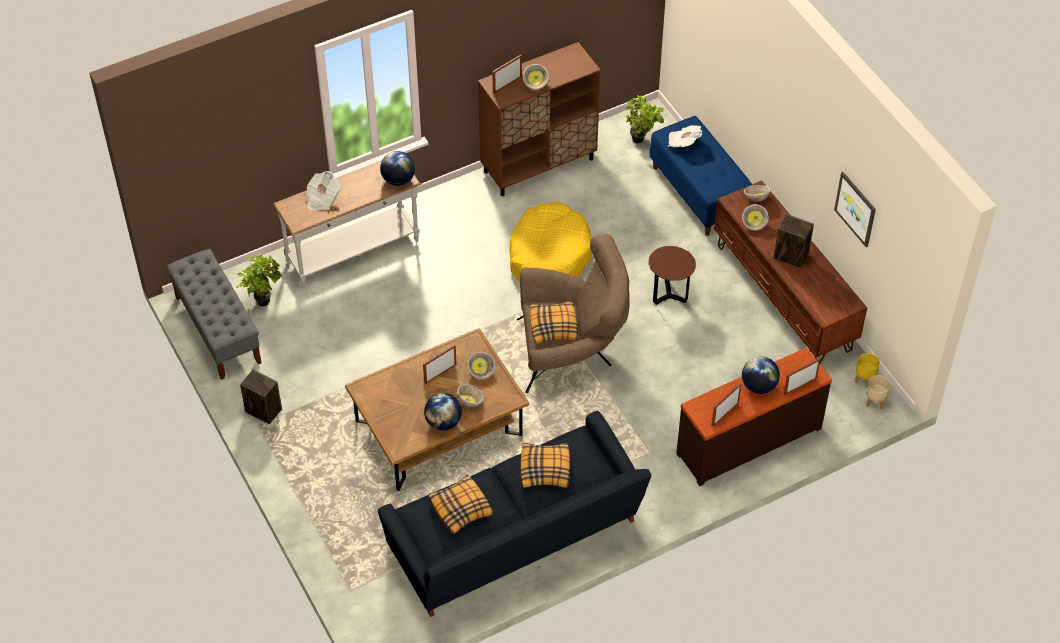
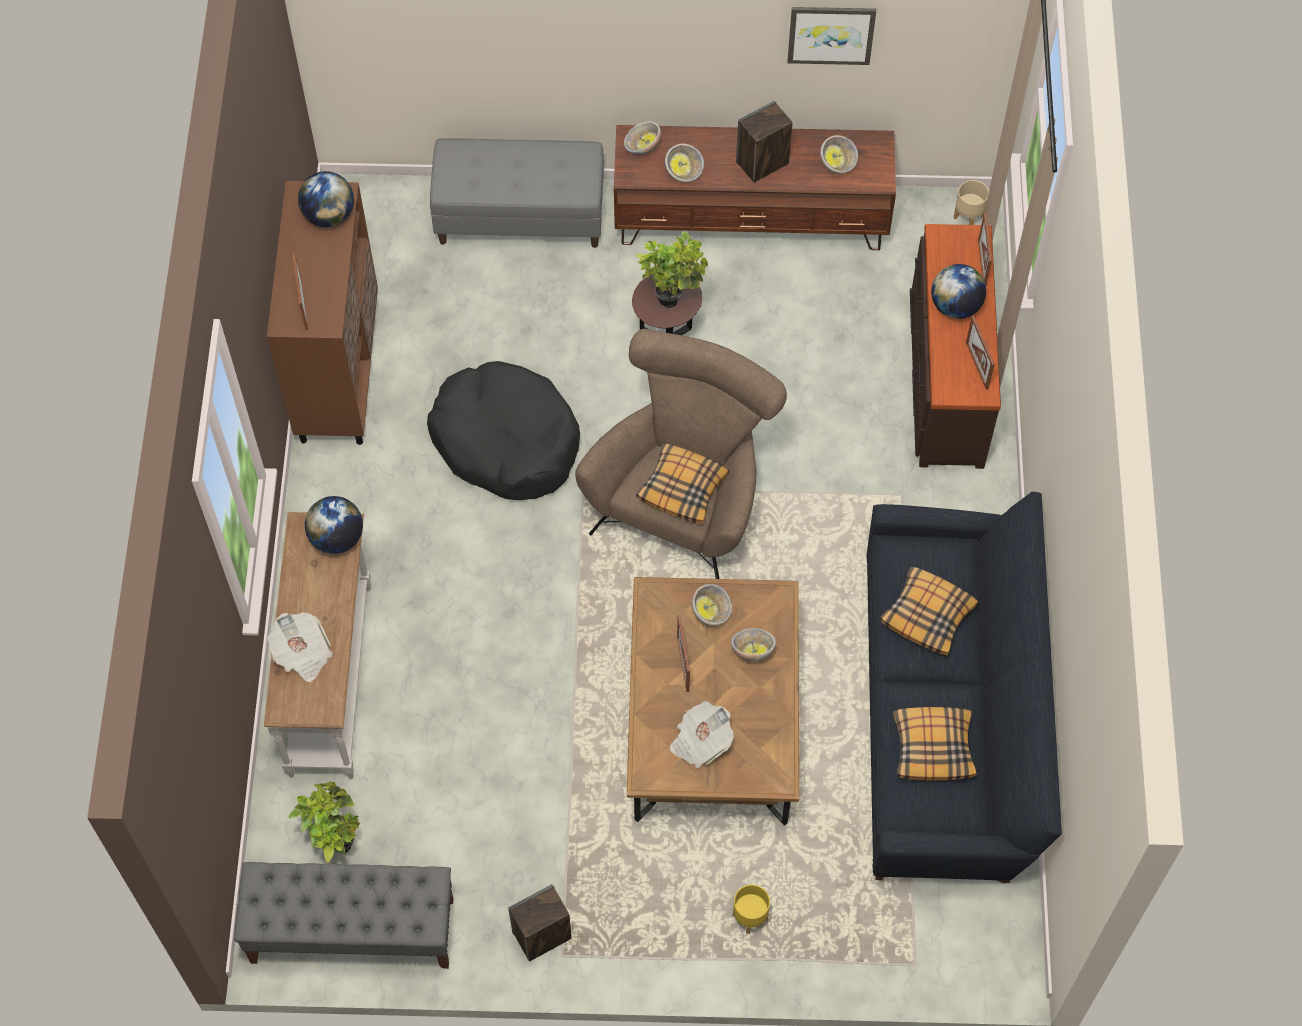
camera: 60 degrees left, 10 degrees up
globe [424,393,462,431] -> globe moved to [298,171,354,227]
yellow dog bed [509,201,592,282] -> black dog bed [427,361,580,500]
bowl [523,64,549,90] -> bowl moved to [820,135,858,174]
potted plant [625,95,664,144] -> potted plant moved to [635,231,708,308]
blue bench [650,116,752,236] -> grey bench [430,138,604,248]
newspaper [668,125,702,147] -> newspaper moved to [670,702,734,769]
yellow planter [855,353,880,383] -> yellow planter moved to [733,885,770,934]

